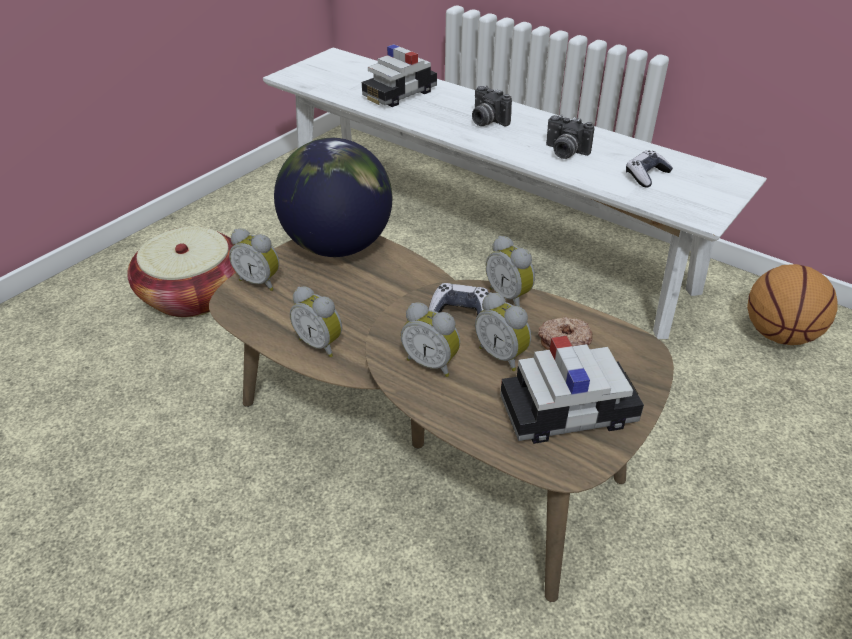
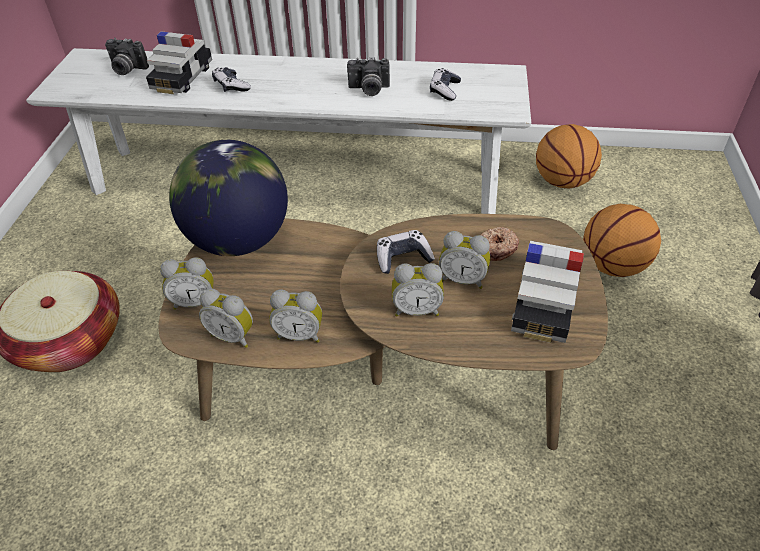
camera: 30 degrees left, 5 degrees up
camera [472,86,512,126] -> camera moved to [105,38,149,75]
alarm clock [486,236,535,307] -> alarm clock moved to [199,288,253,348]
toy car [500,336,644,444] -> toy car turned 150 degrees clockwise [511,241,584,343]
none -> game controller [212,67,251,92]
none -> basketball [583,204,661,277]

